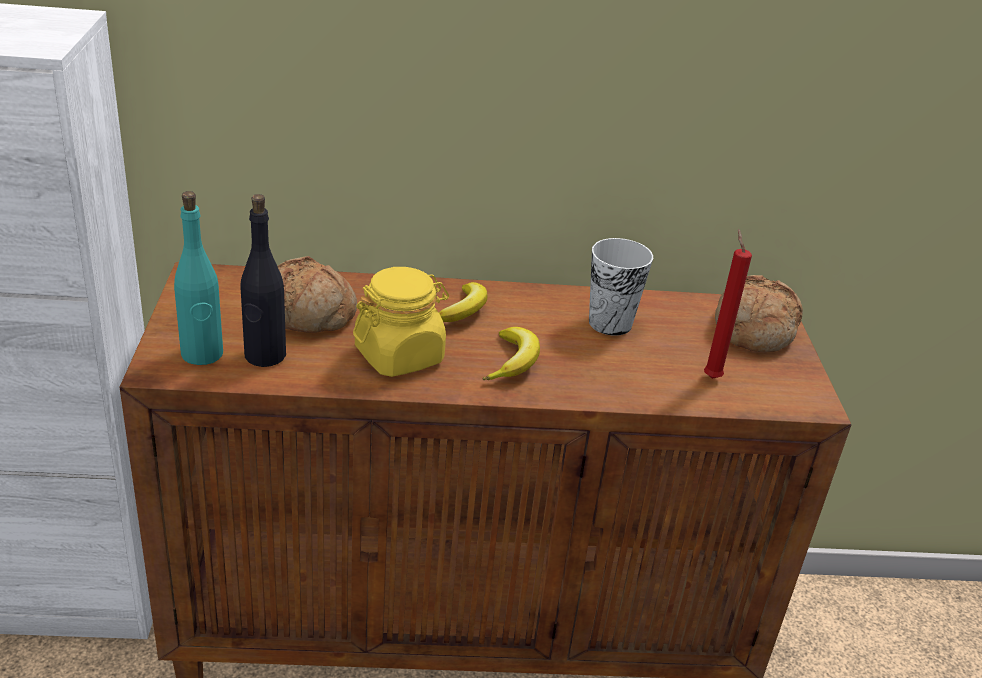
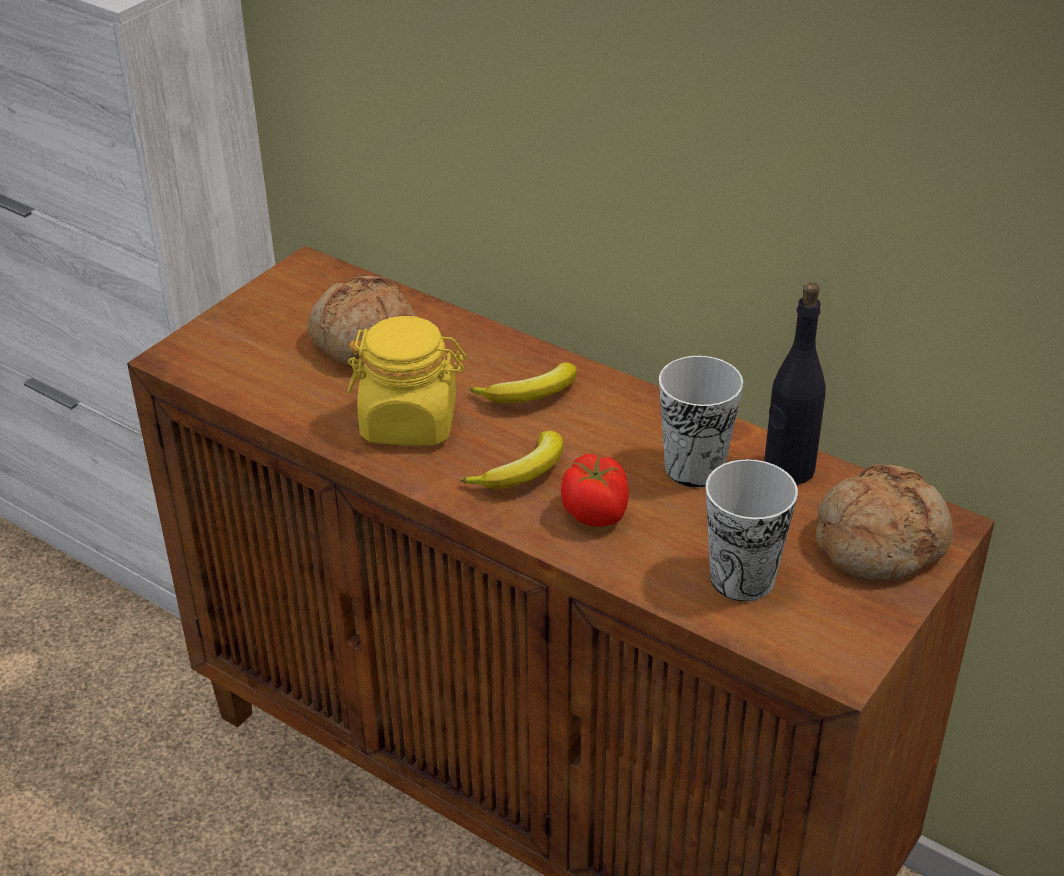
camera: 40 degrees right, 5 degrees up
turquoise bottle [174,191,223,365] -> none
black bottle [240,194,286,367] -> black bottle moved to [764,282,826,485]
red candle [704,229,752,379] -> cup [706,459,798,601]
none -> tomato [561,454,629,527]

